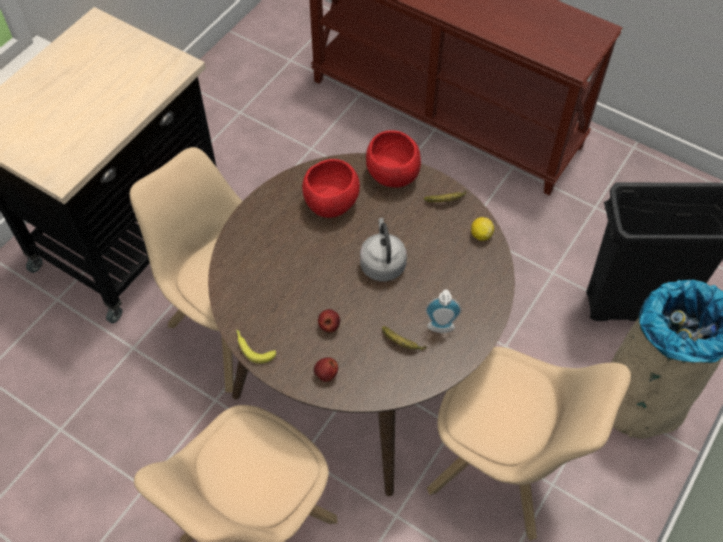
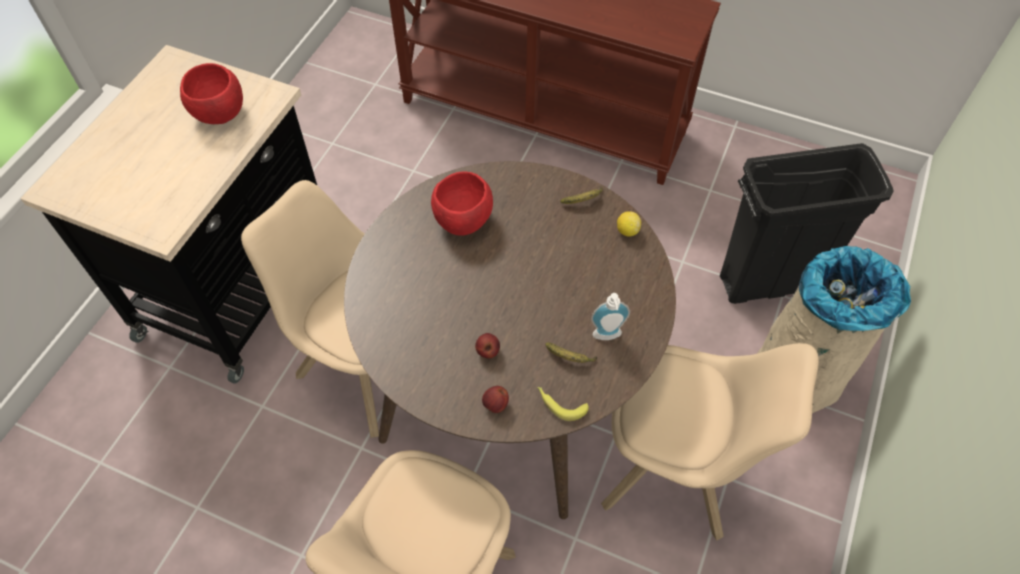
camera: 10 degrees left, 0 degrees up
banana [236,330,276,364] -> banana moved to [537,387,589,421]
grey kettle [360,218,407,281] -> none
red bowl [366,130,421,188] -> red bowl moved to [180,63,243,124]

